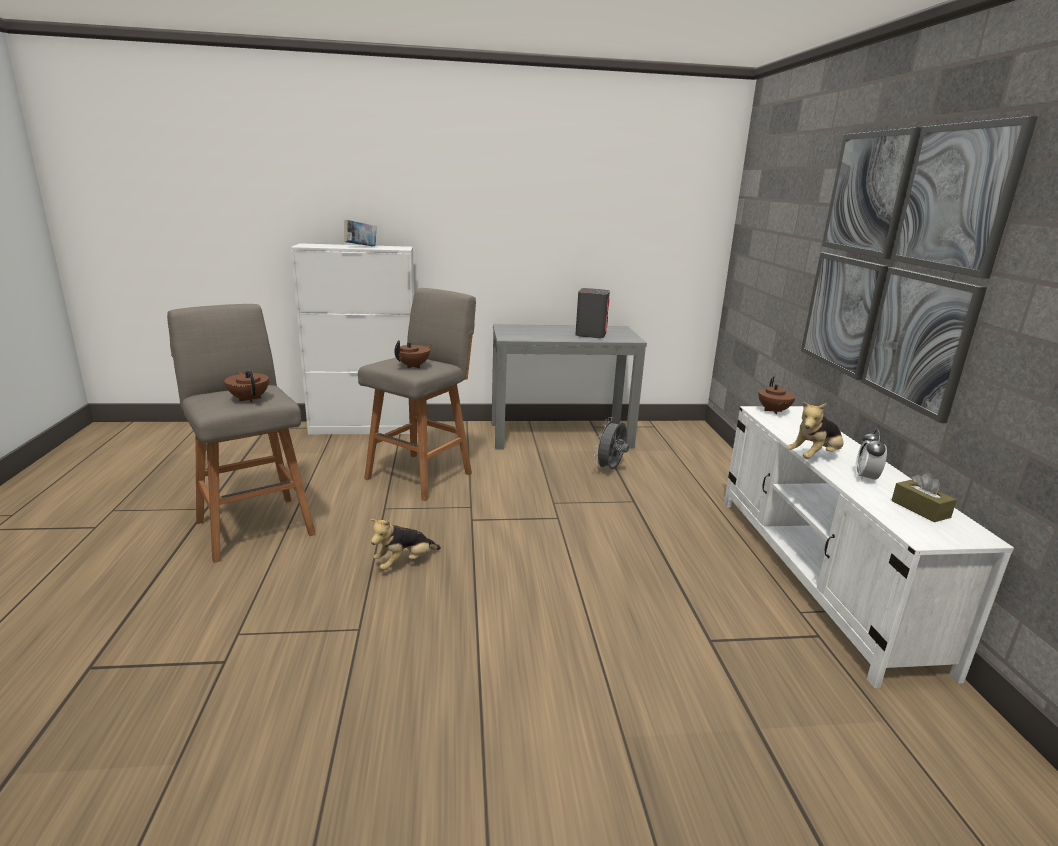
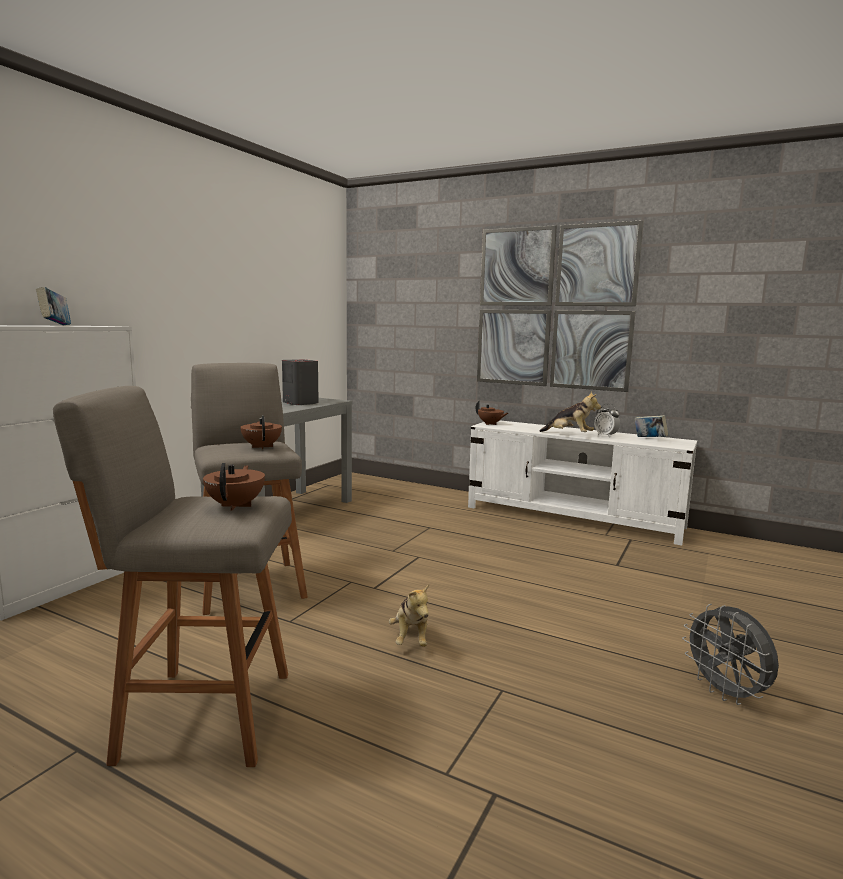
camera: 55 degrees left, 10 degrees down
brown teapot [224,370,269,402] -> brown teapot turned 90 degrees clockwise [203,463,265,511]
grey fan [594,417,629,470] -> grey fan moved to [682,604,779,705]
plush toy [787,402,843,459] -> plush toy turned 60 degrees counterclockwise [539,392,601,432]
brown tissue box [891,473,957,522] -> book [634,415,669,437]

